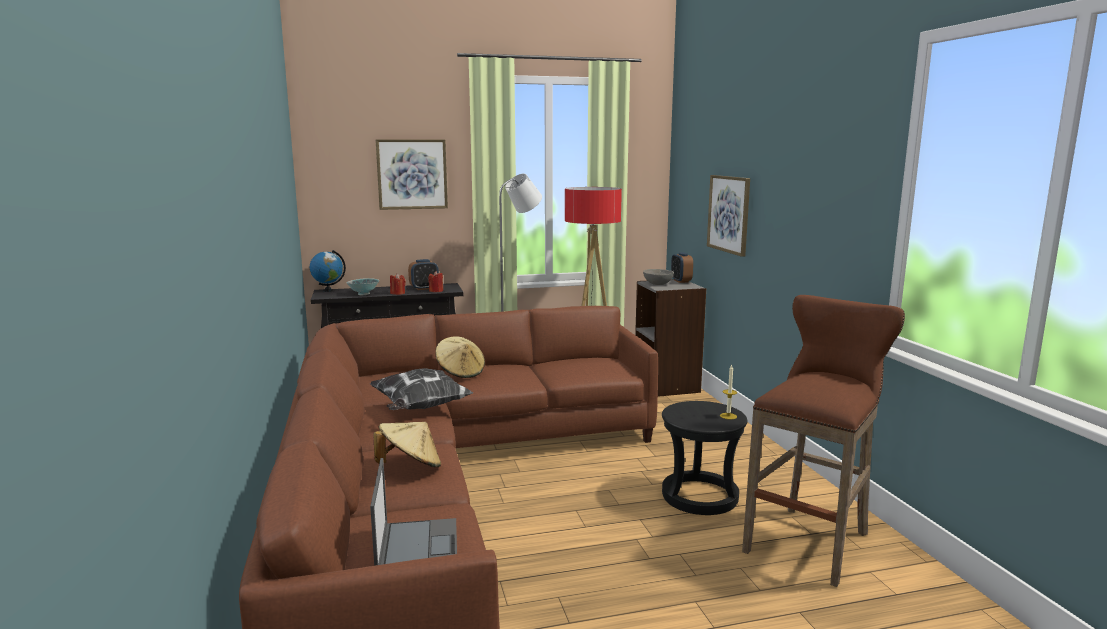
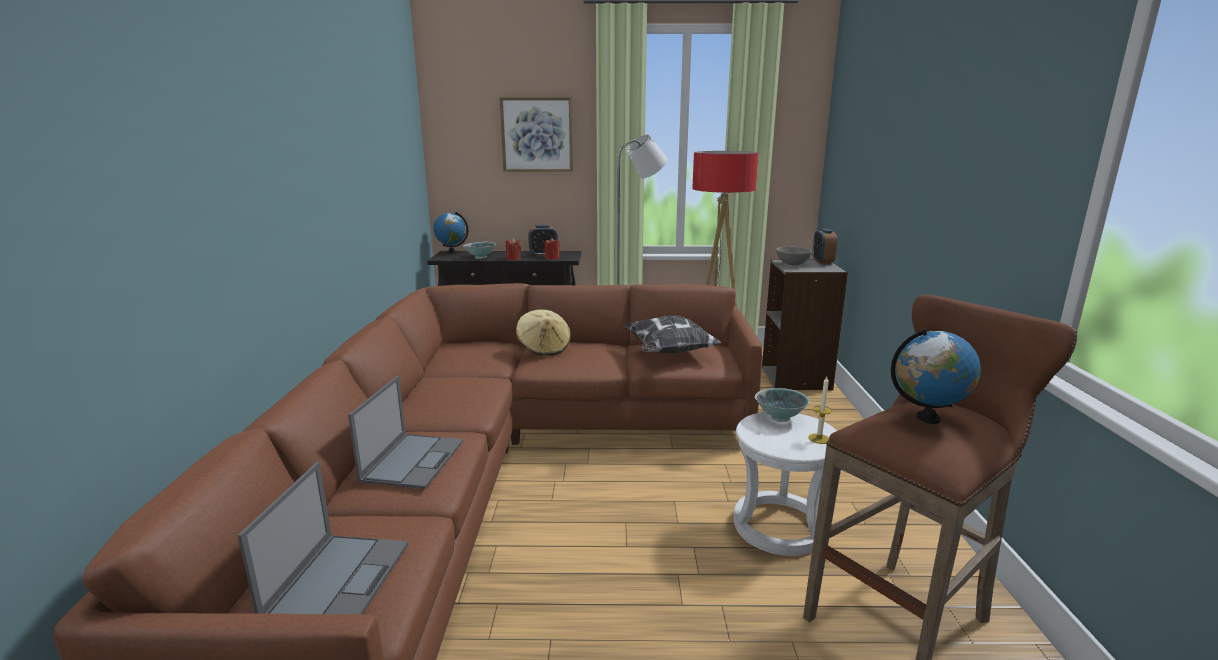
camera: 15 degrees right, 5 degrees up
pillow [370,368,473,410] -> pillow moved to [624,315,722,354]
beige hat [374,422,441,467] -> laptop [348,376,463,489]
black stool [662,401,747,515] -> white stool [734,412,837,556]
picture [707,175,750,257] -> none
none -> bowl [755,388,810,422]
none -> globe [891,328,981,424]

